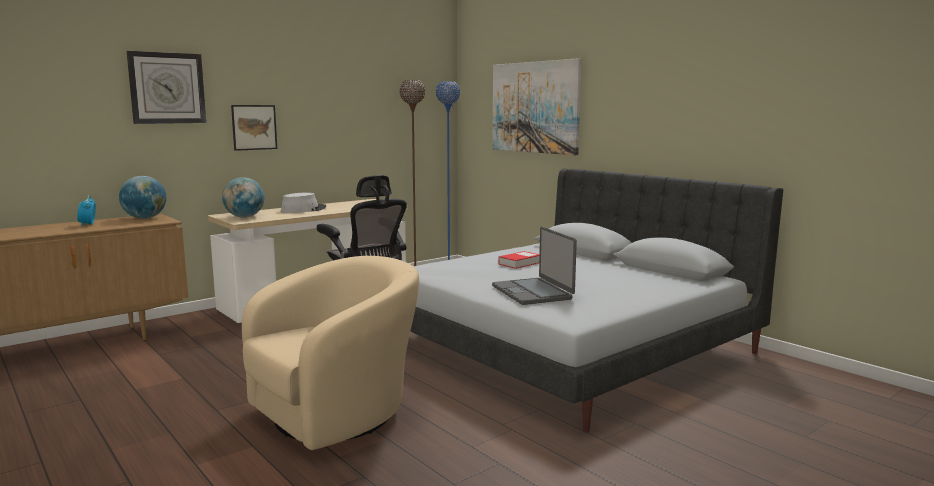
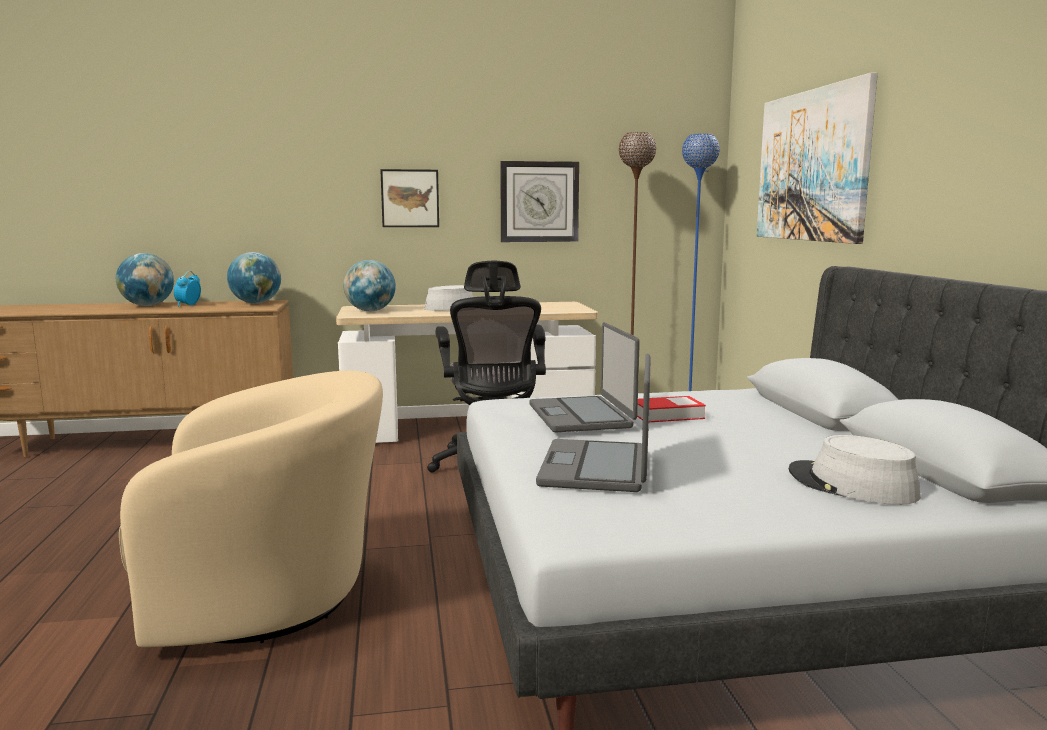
camera: 30 degrees right, 0 degrees up
wall clock [127,51,206,124] -> wall clock moved to [500,161,579,242]
none -> globe [116,253,174,306]
none -> laptop [530,322,640,432]
none -> grey hat [789,435,920,505]

